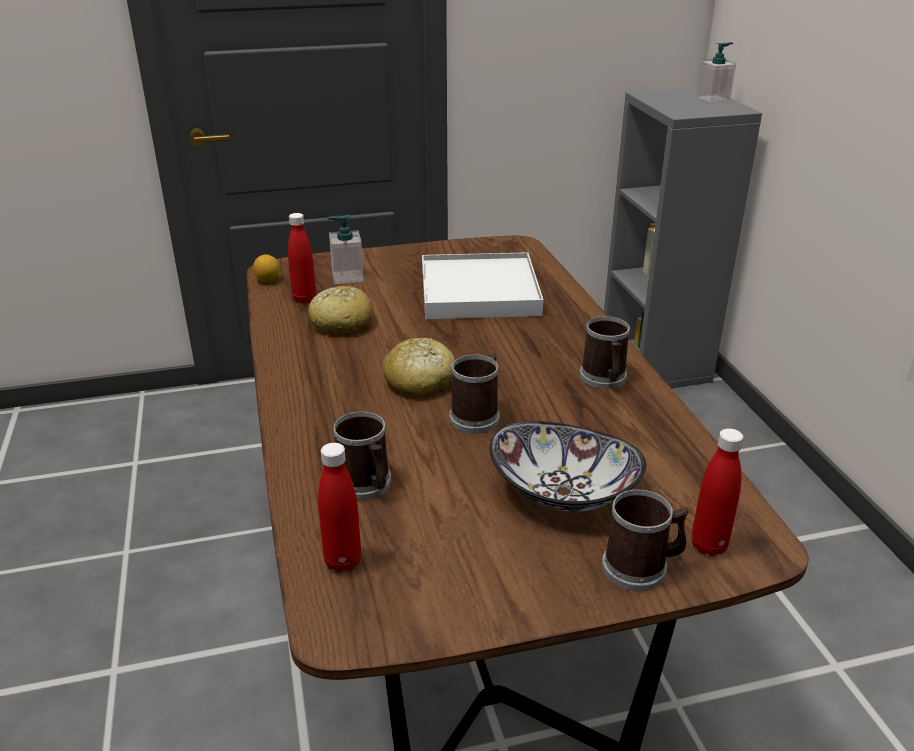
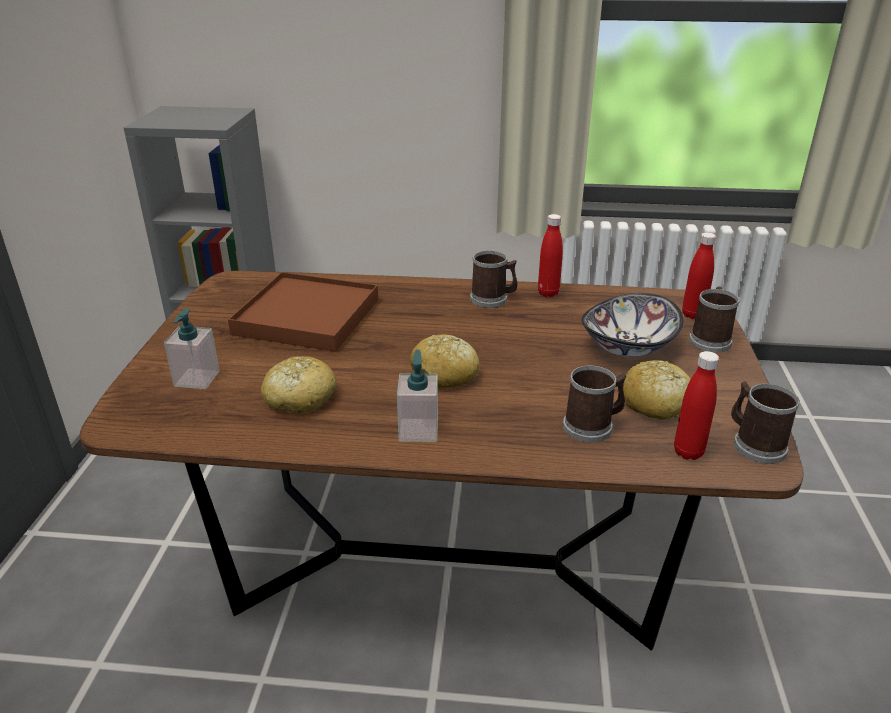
camera: 70 degrees left, 0 degrees up
lemon [253,255,280,283] -> none
red bottle [288,213,316,303] -> red bottle moved to [538,214,563,297]
white tray [422,252,543,319] -> brown tray [228,272,378,352]
mug [449,353,500,434] -> mug moved to [731,382,799,464]
soap dispenser [696,42,736,103] -> soap dispenser moved to [397,350,438,442]
none -> bread [623,360,691,420]

